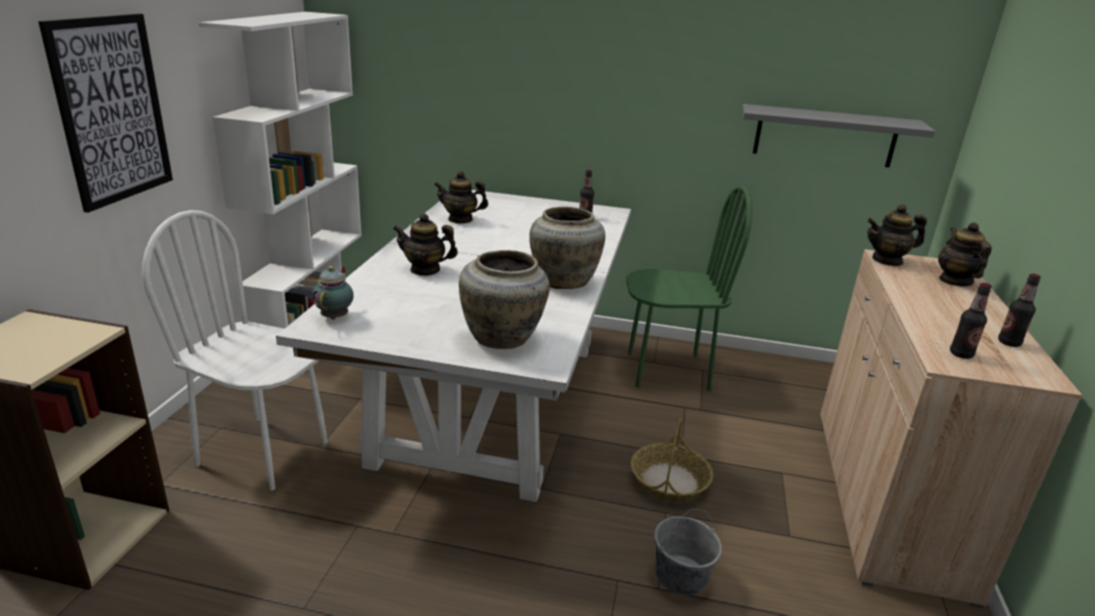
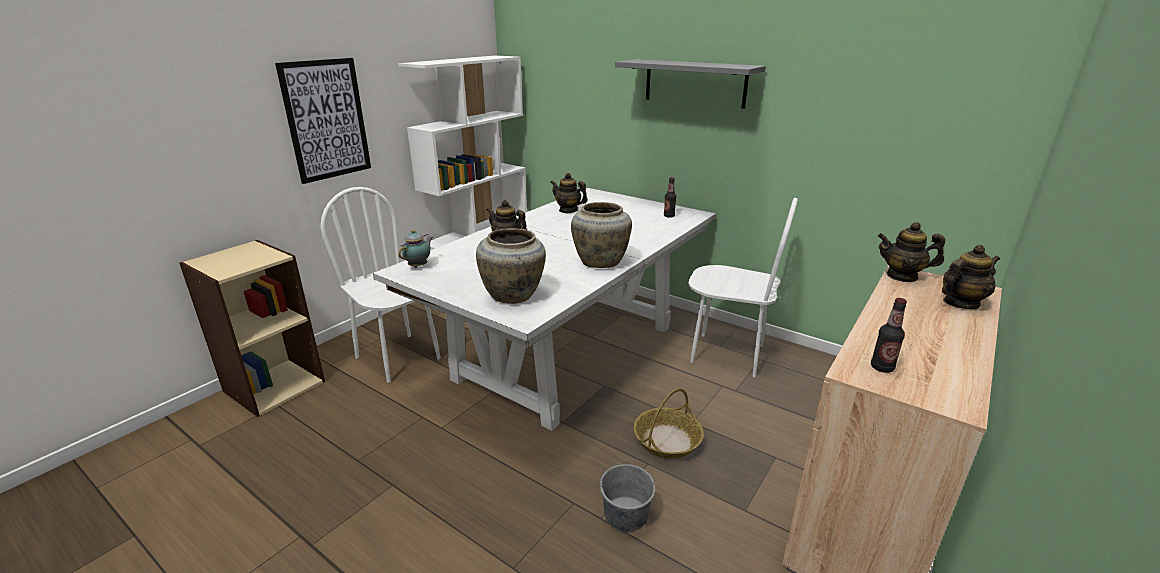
camera: 25 degrees right, 0 degrees up
green chair [626,186,752,391] -> white chair [688,198,798,377]
grey shelf [742,104,936,167] -> grey shelf moved to [615,59,766,109]
teapot [938,222,992,287] -> teapot turned 45 degrees clockwise [942,245,1000,309]
bottle [998,274,1041,347] -> none

